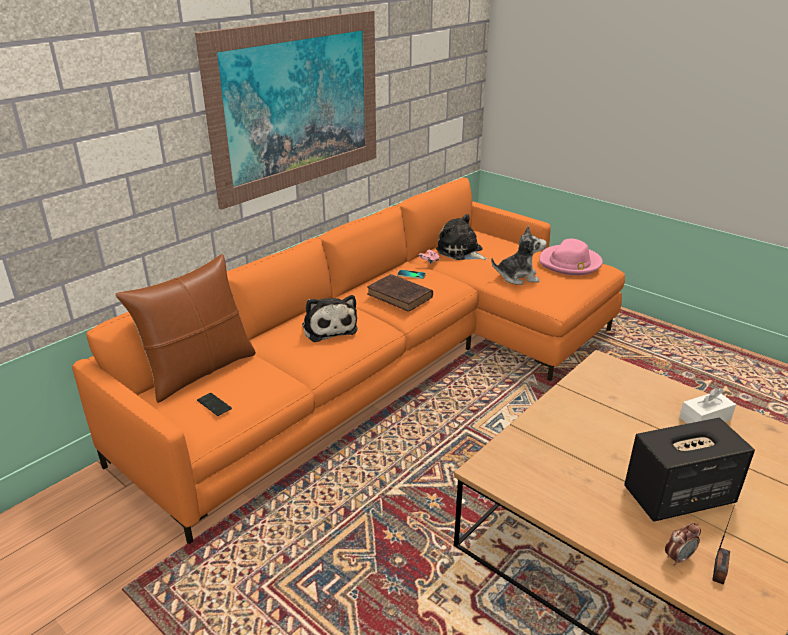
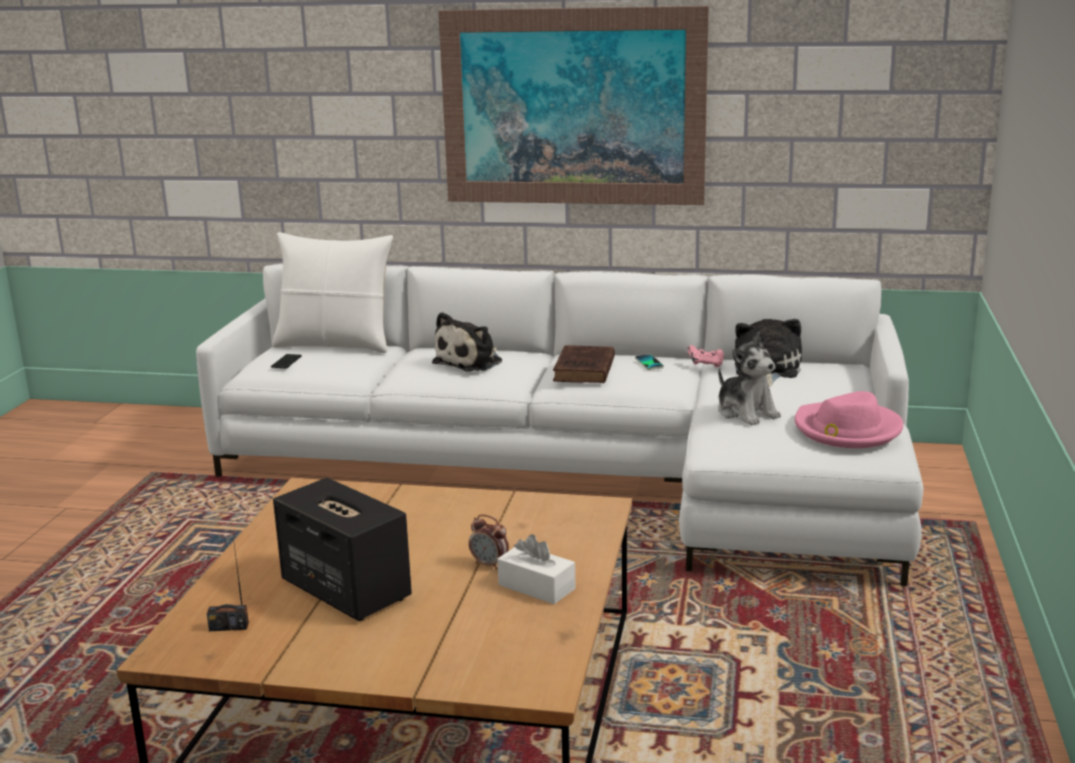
camera: 60 degrees right, 10 degrees down
orange sofa [72,177,625,544] -> white sofa [196,264,923,586]
brown pillow [115,254,256,403] -> white pillow [272,232,393,353]
alarm clock [665,522,701,566] -> alarm clock moved to [469,514,509,570]

